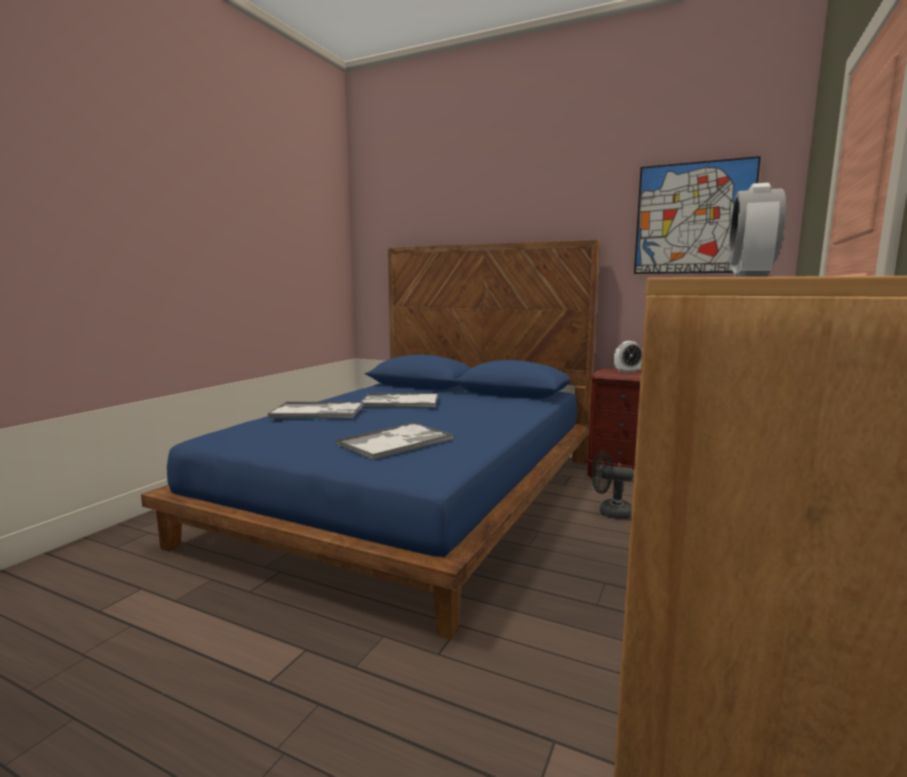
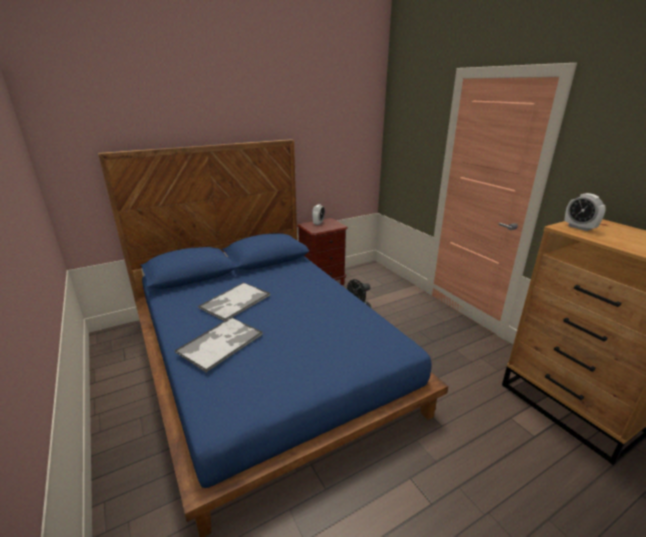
camera: 55 degrees left, 15 degrees up
tray [336,423,453,460] -> none
picture [634,156,761,274] -> none

